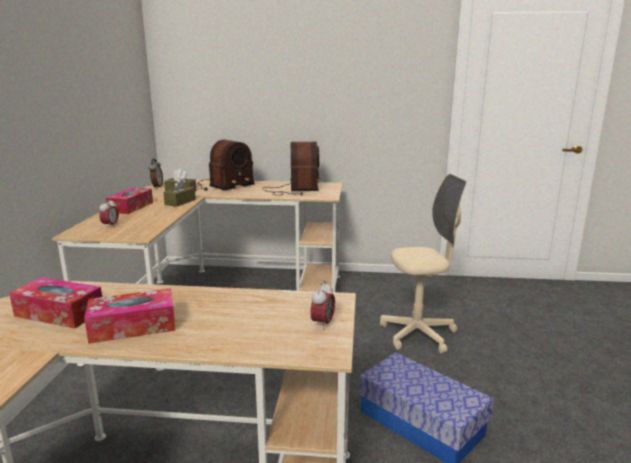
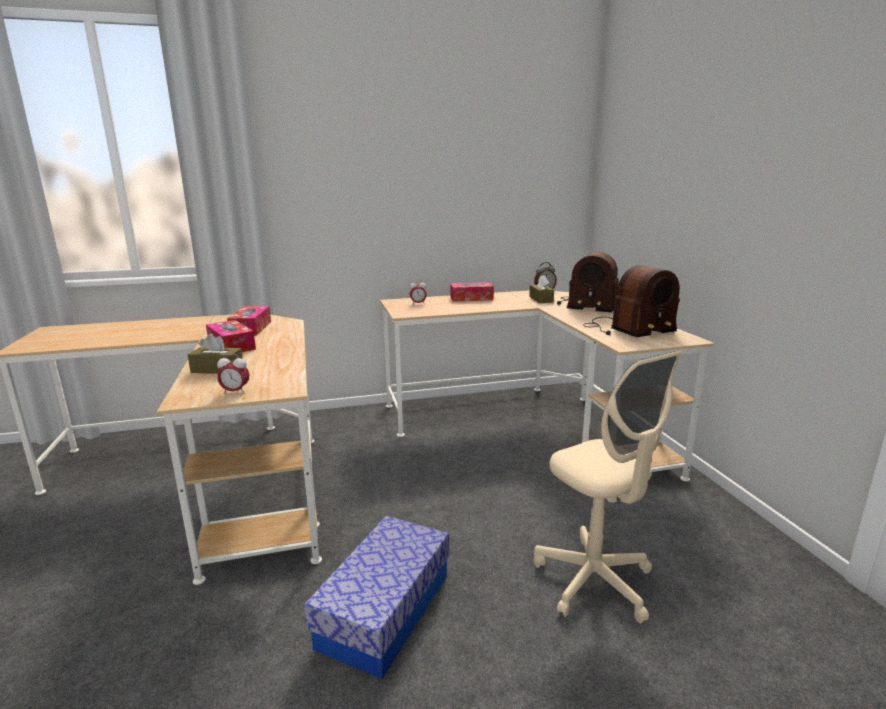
camera: 70 degrees right, 0 degrees up
brown tissue box [163,178,196,207] -> brown tissue box moved to [188,333,243,374]

